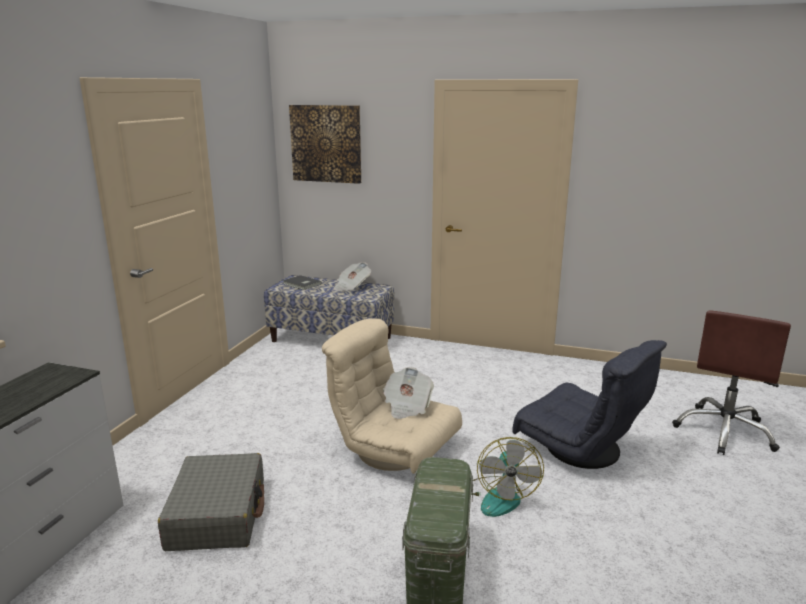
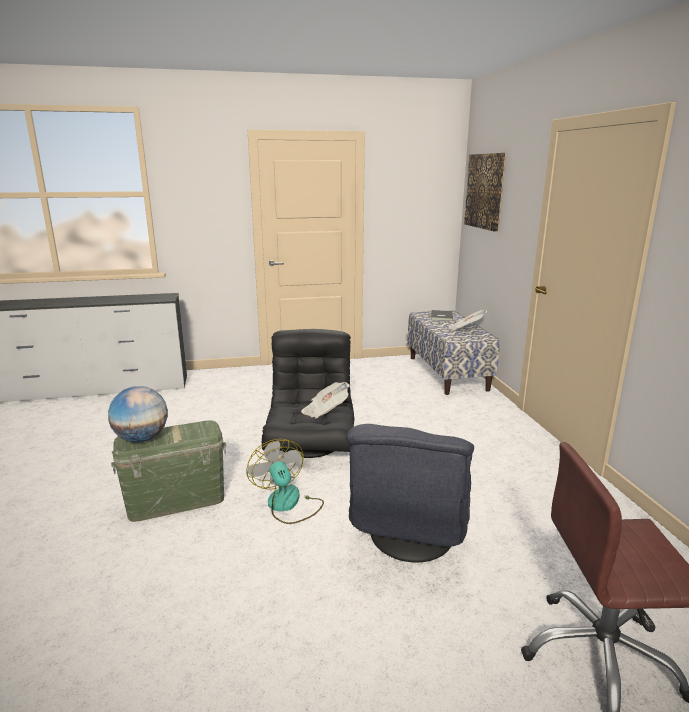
camera: 60 degrees right, 0 degrees up
grey suitcase [158,453,264,551] -> none
beige armchair [322,318,462,474] -> black armchair [262,329,354,458]
fan [471,437,544,517] -> fan turned 90 degrees clockwise [246,439,324,524]
none -> globe [108,386,168,442]

